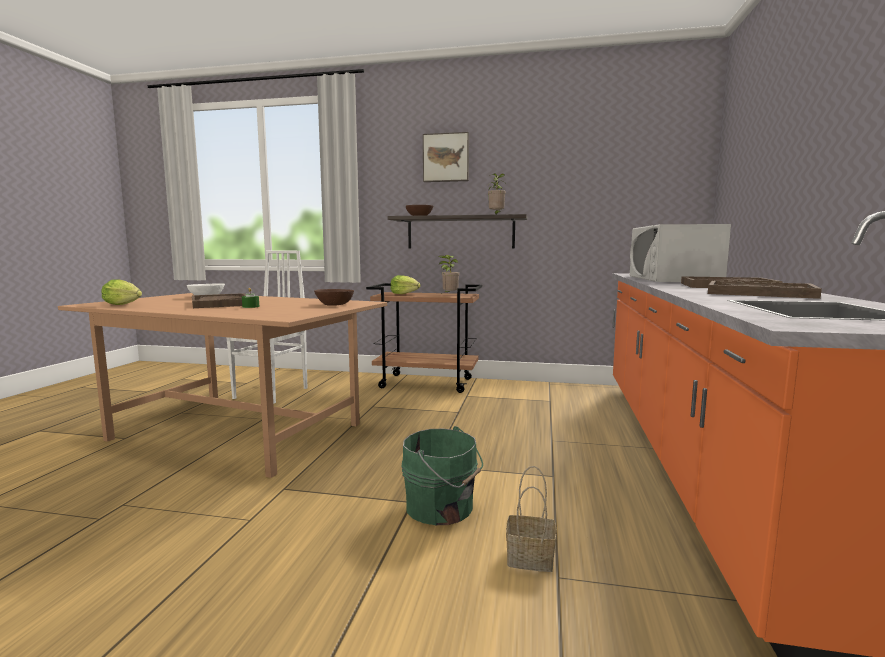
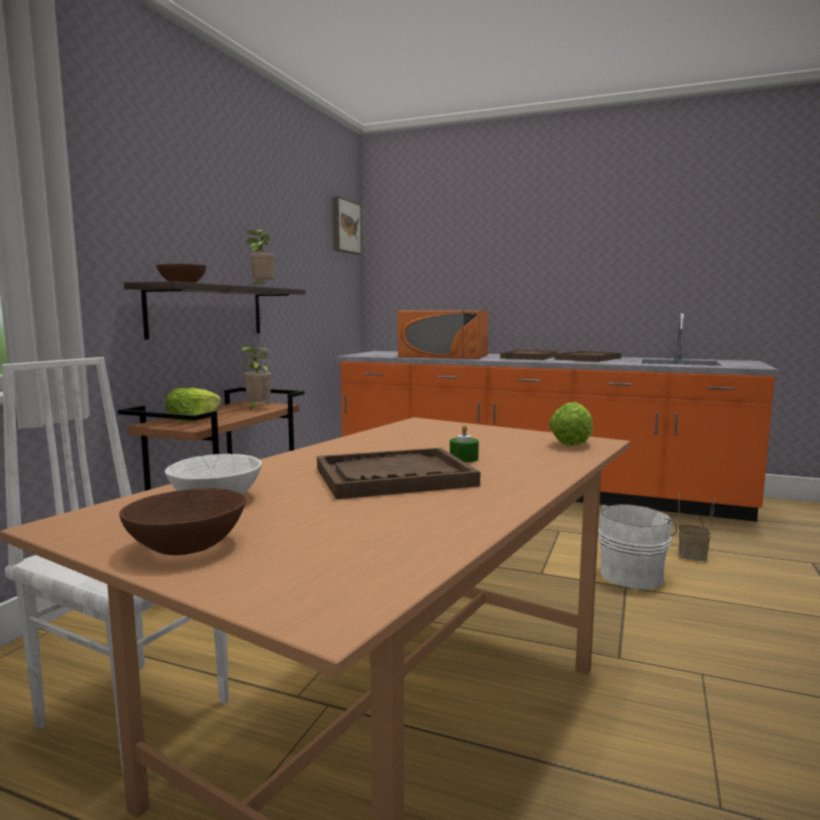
camera: 80 degrees left, 0 degrees up
lettuce [101,279,142,305] -> lettuce moved to [549,402,593,446]
brown bowl [314,289,354,306] -> brown bowl moved to [119,488,246,555]
green bucket [401,426,483,525] -> white bucket [598,504,677,590]
picture [423,132,469,182] -> picture moved to [333,196,362,254]
white microwave [630,224,731,282] -> orange microwave [398,310,489,359]

